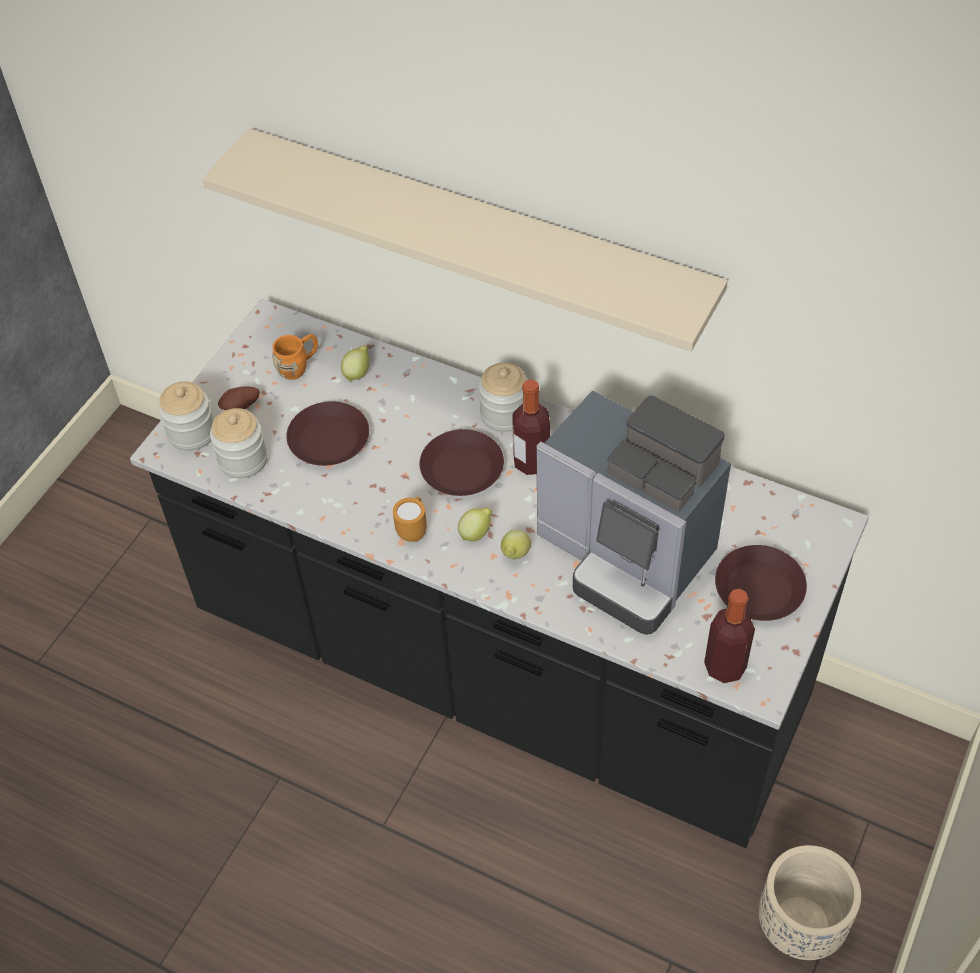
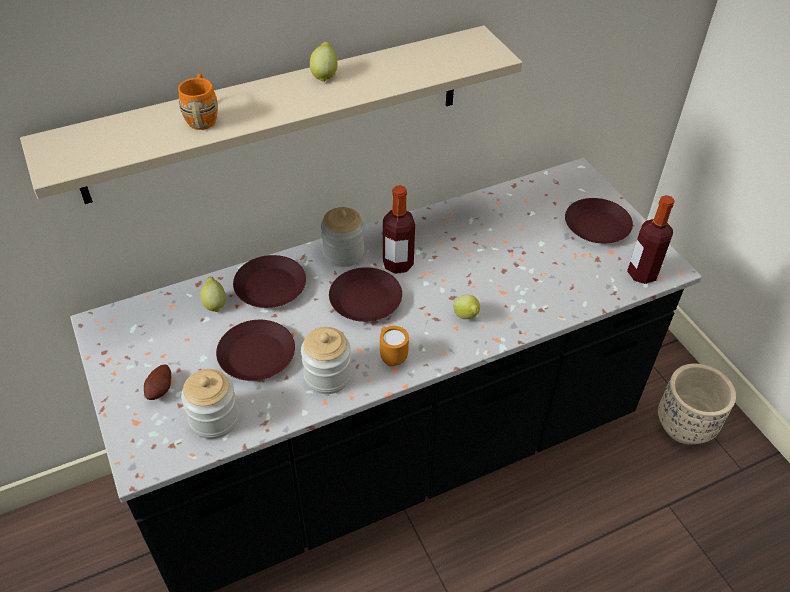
camera: 55 degrees left, 5 degrees down
jar [158,382,214,451] -> jar moved to [301,327,352,394]
orange mug [272,334,318,380] -> orange mug moved to [178,74,218,130]
lemon [458,507,492,541] -> lemon moved to [310,42,337,82]
coffee machine [537,390,731,635] -> none
none -> brown plate [233,255,306,308]

